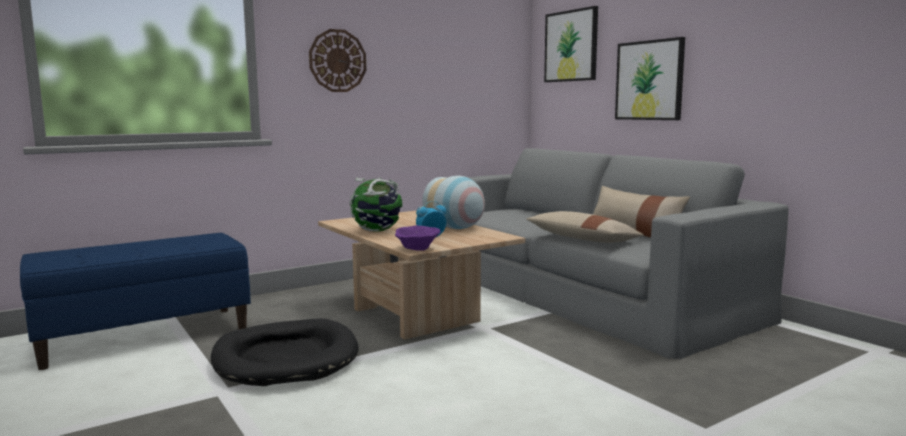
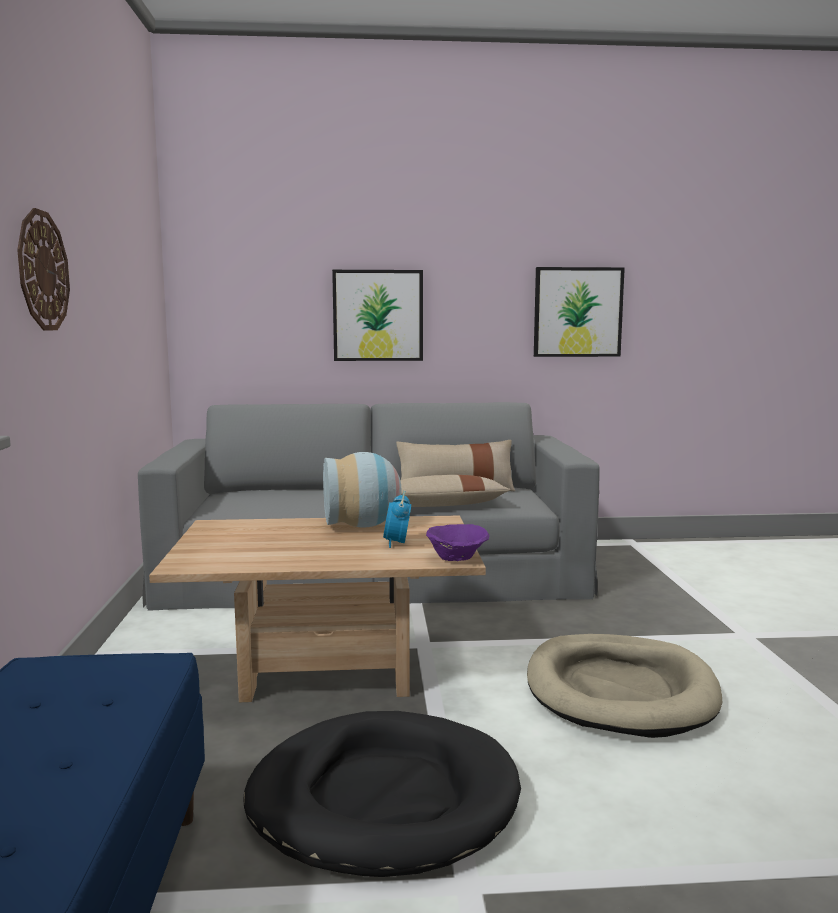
camera: 60 degrees left, 0 degrees up
globe [349,178,402,232] -> none
picture [544,6,598,82] -> picture moved to [534,267,625,357]
none -> beige dog bed [527,634,722,738]

